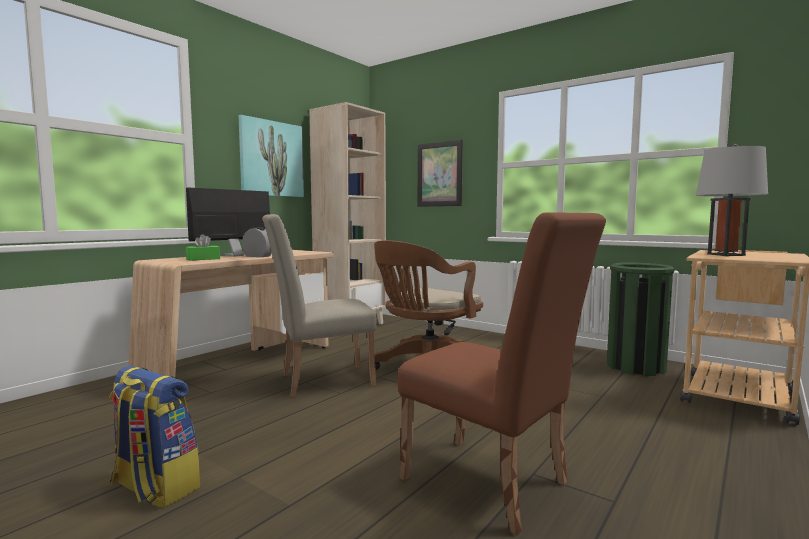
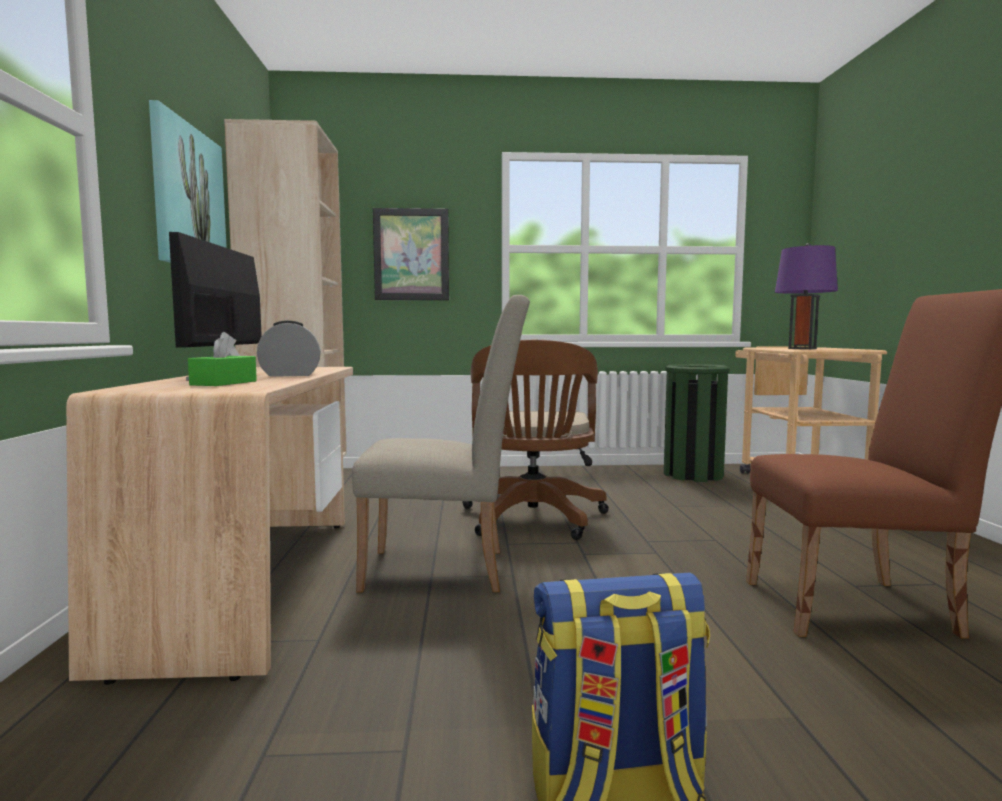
camera: 40 degrees left, 0 degrees up
beige chair [262,214,377,398] -> beige chair turned 120 degrees counterclockwise [352,295,530,592]
grey table lamp [696,144,768,256] -> purple table lamp [775,243,838,349]

